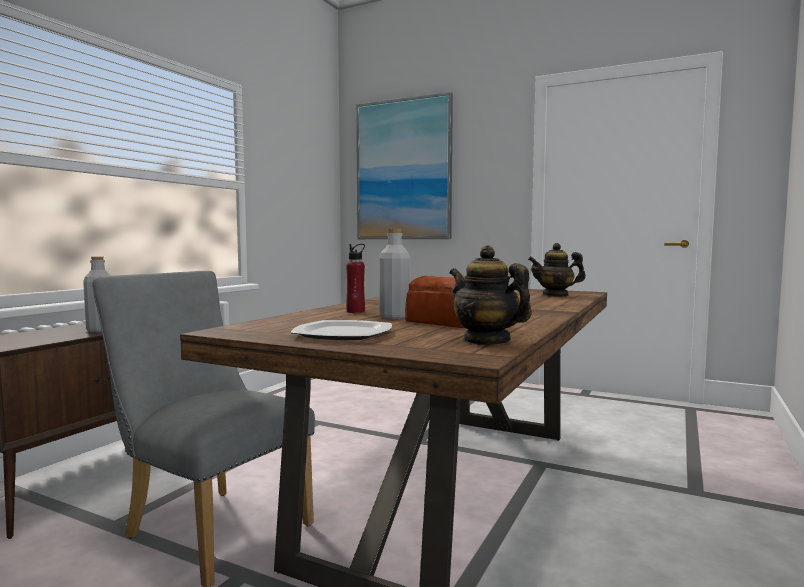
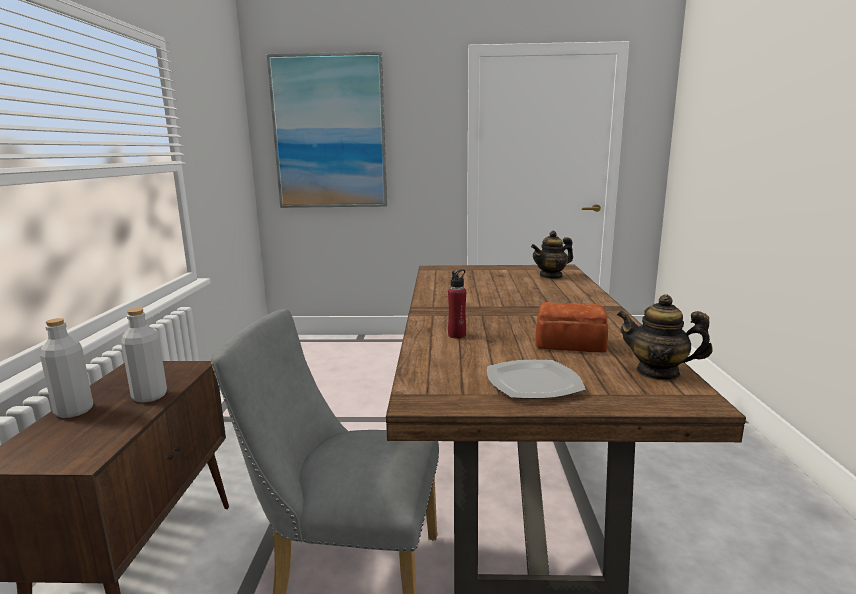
camera: 25 degrees left, 10 degrees up
grey bottle [379,229,411,319] -> grey bottle moved to [40,318,93,418]

